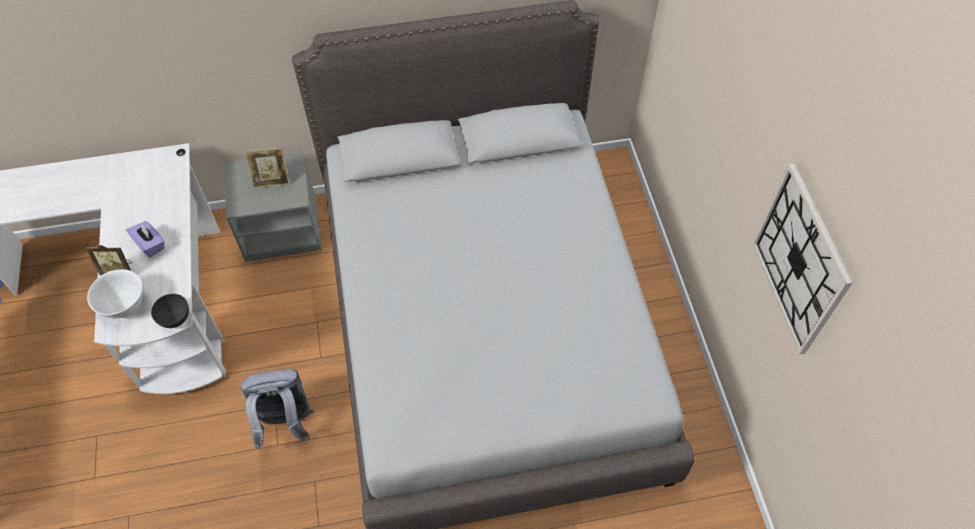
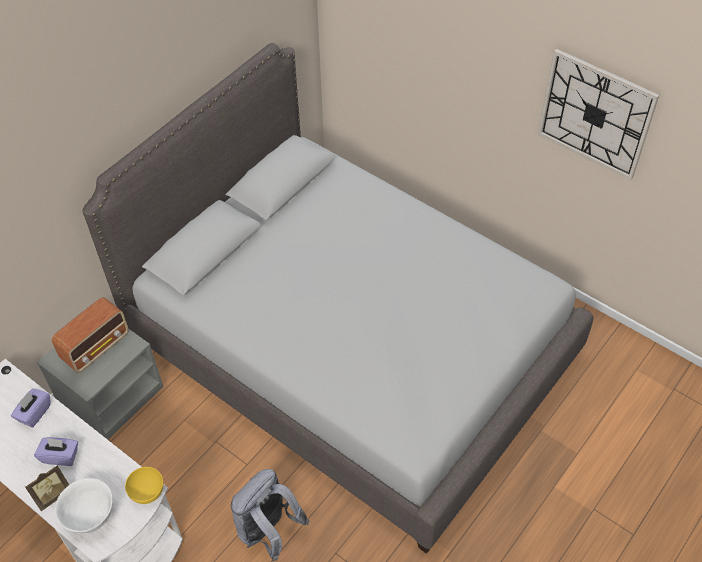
camera: 40 degrees left, 5 degrees down
grey bowl [151,294,189,328] -> yellow bowl [125,467,163,504]
picture frame [244,147,290,188] -> radio [52,297,129,373]
none -> purple tissue box [11,388,51,428]

